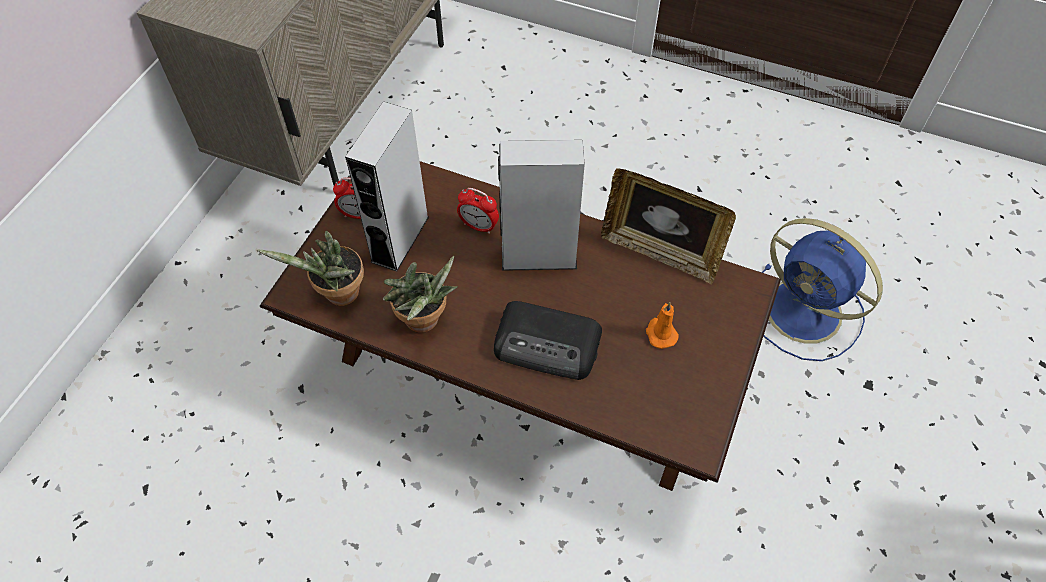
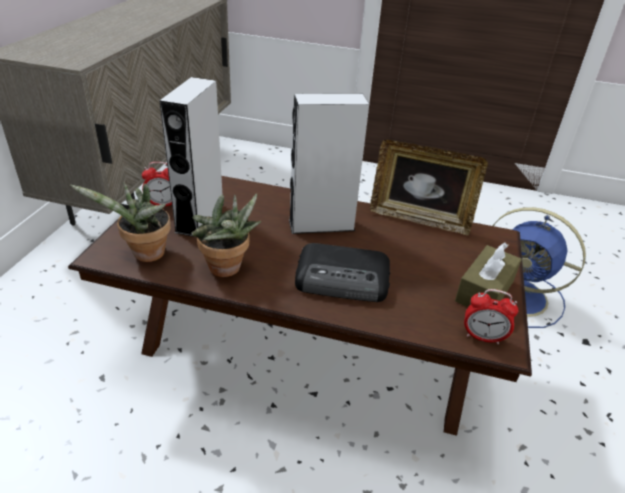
camera: 10 degrees left, 20 degrees down
alarm clock [457,188,499,234] -> alarm clock moved to [464,289,519,345]
orange candle [646,302,679,349] -> none
none -> brown tissue box [455,242,522,307]

